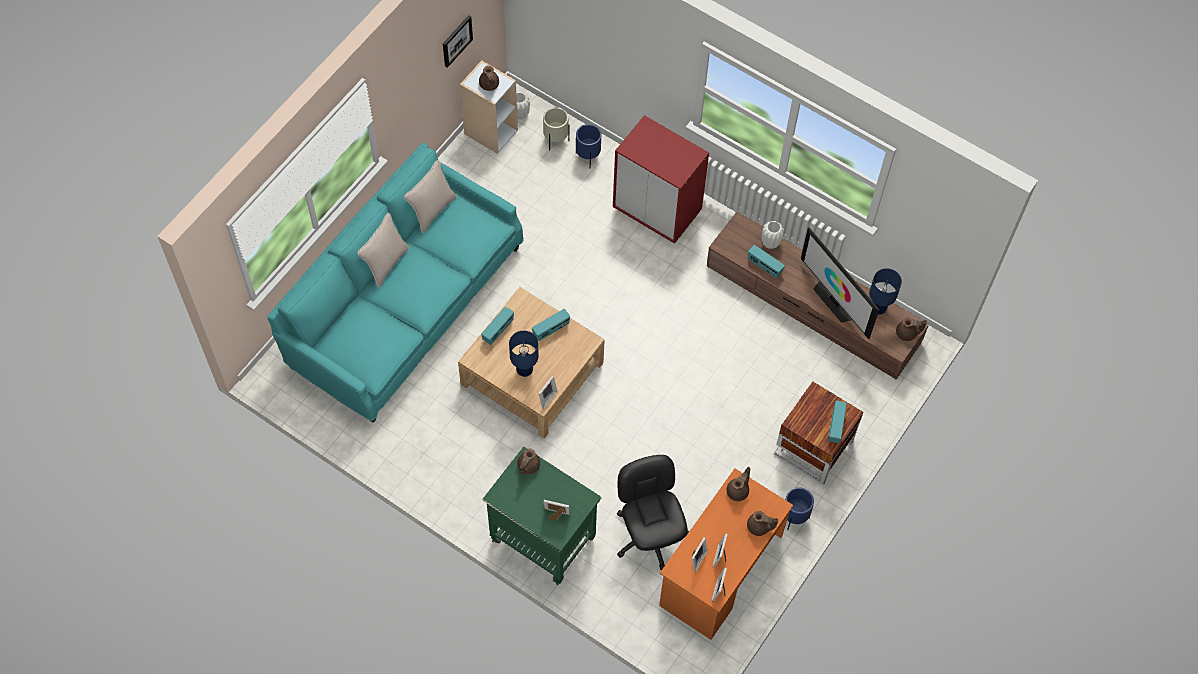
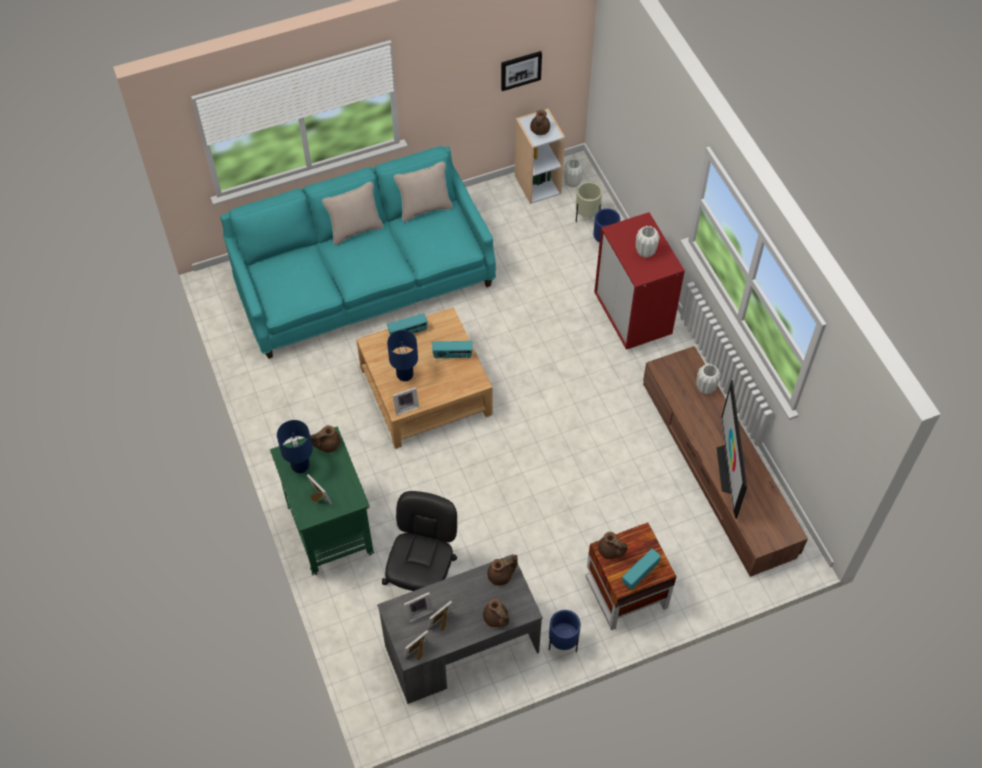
camera: 35 degrees right, 5 degrees down
orange desk [659,468,793,640] -> grey desk [377,554,543,704]
radio [748,245,785,278] -> none
blue table lamp [869,268,902,315] -> blue table lamp moved to [277,420,313,473]
brown teapot [896,317,927,341] -> brown teapot moved to [598,532,628,559]
none -> white vase [636,226,660,258]

